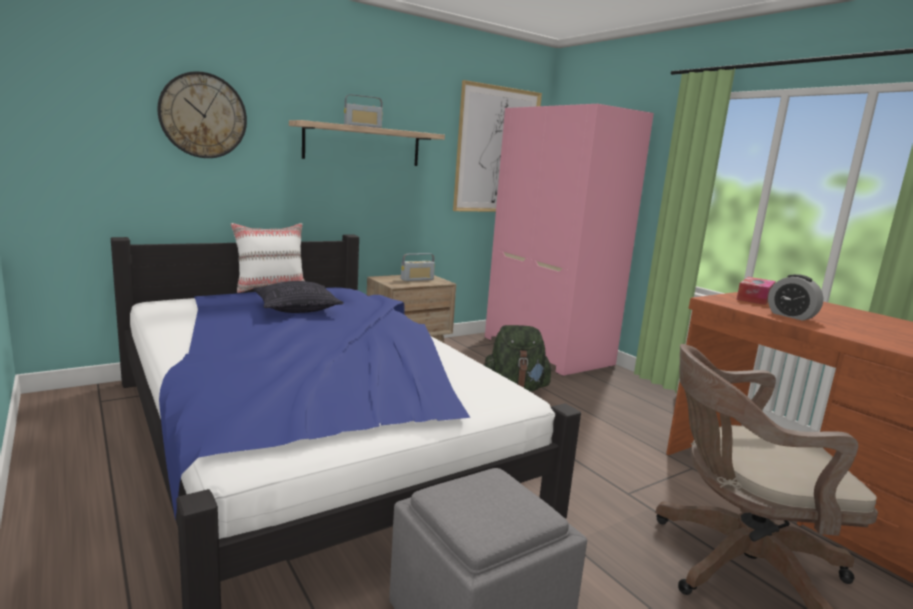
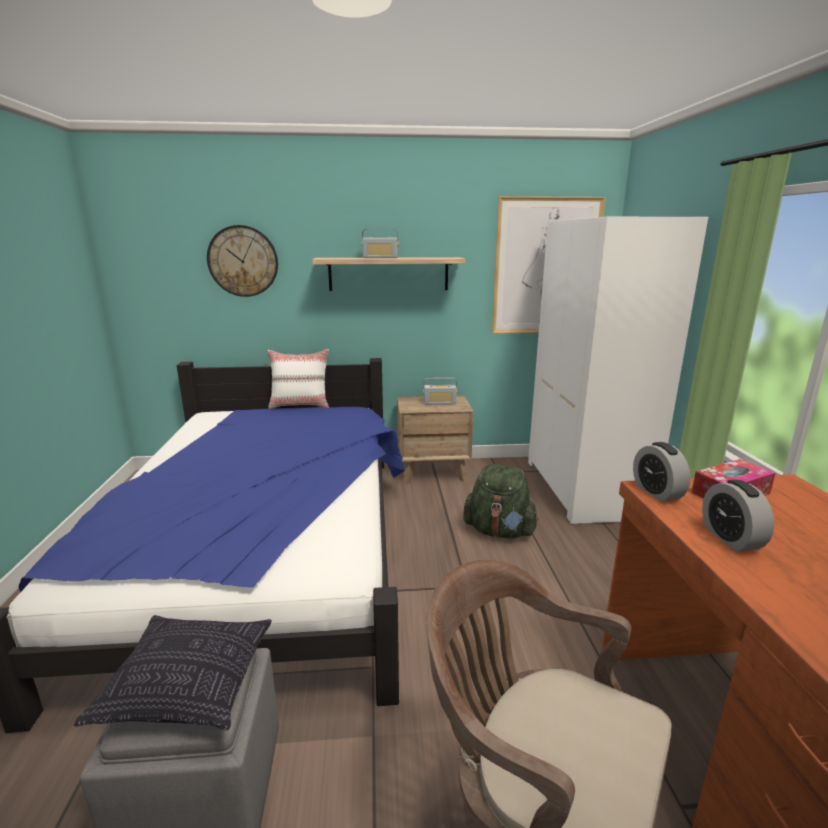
camera: 30 degrees right, 5 degrees up
pillow [253,281,344,313] -> pillow moved to [74,615,272,730]
pink wardrobe [485,104,654,376] -> white wardrobe [528,217,708,524]
none -> alarm clock [633,442,690,502]

